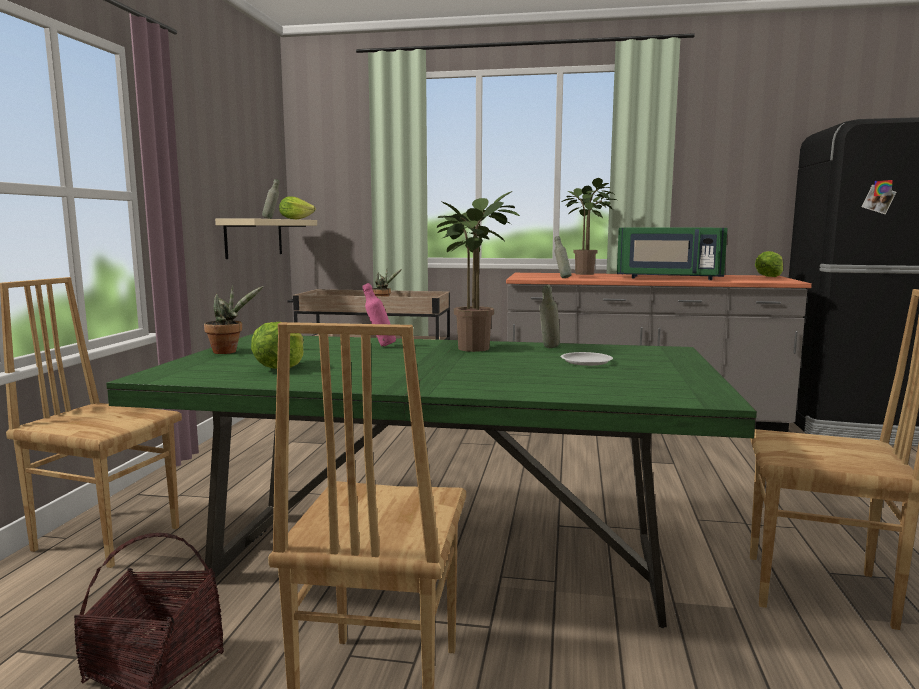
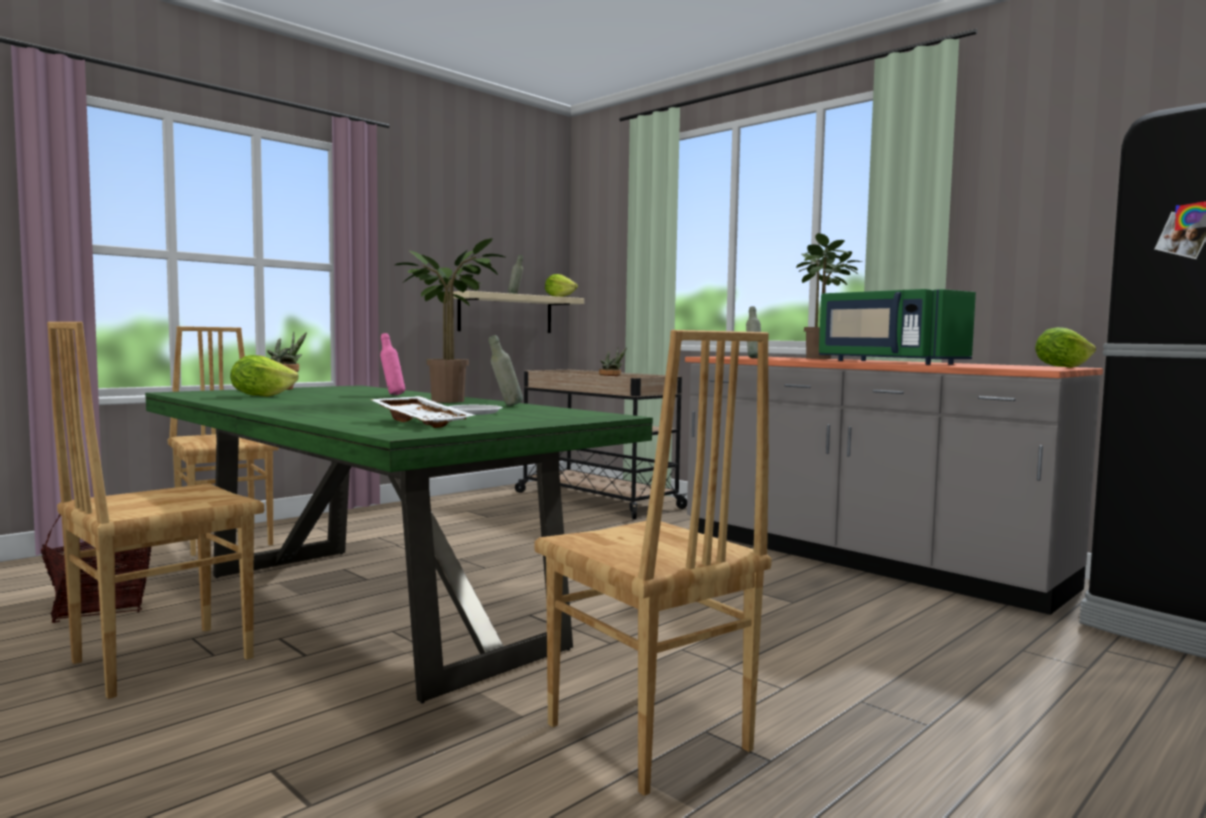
camera: 35 degrees right, 5 degrees down
none -> white tray [369,396,474,428]

